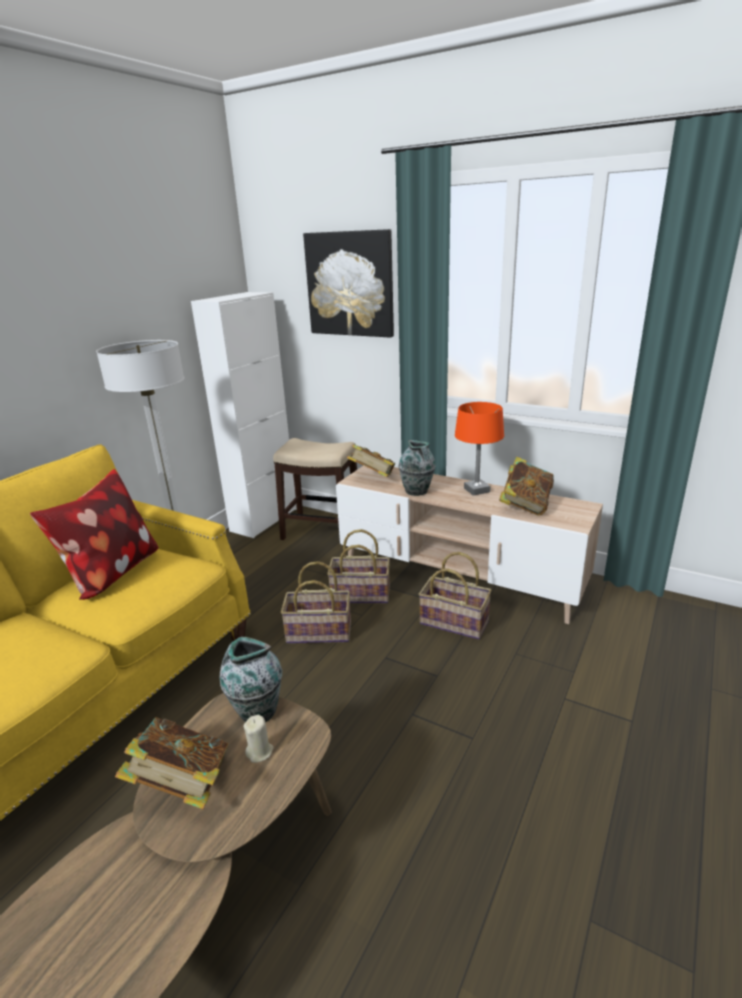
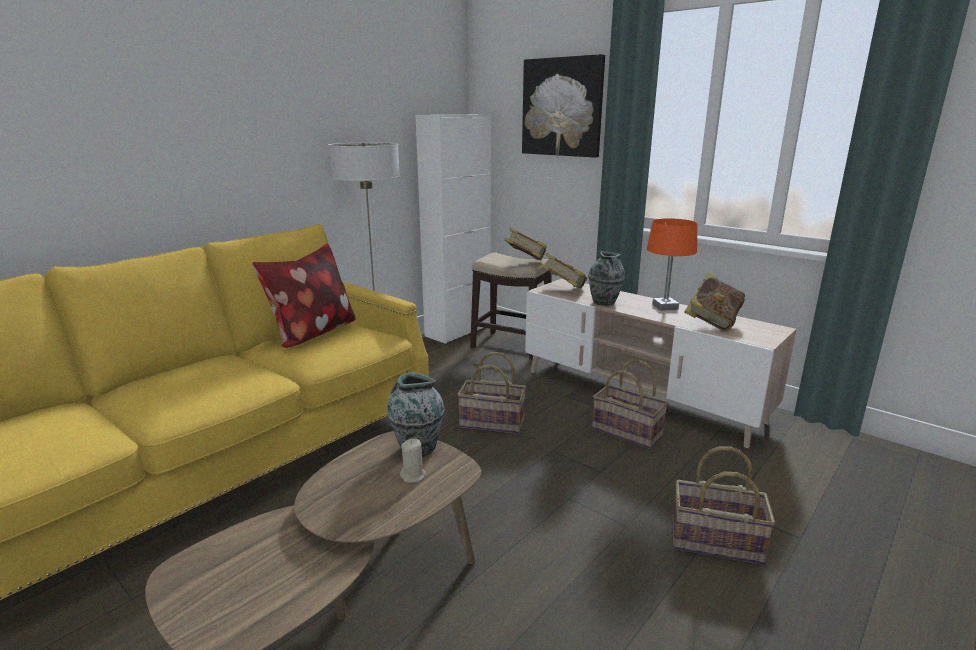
camera: 10 degrees right, 5 degrees down
book [115,717,229,809] -> book moved to [504,228,547,261]
basket [327,529,390,604] -> basket moved to [672,446,775,565]

